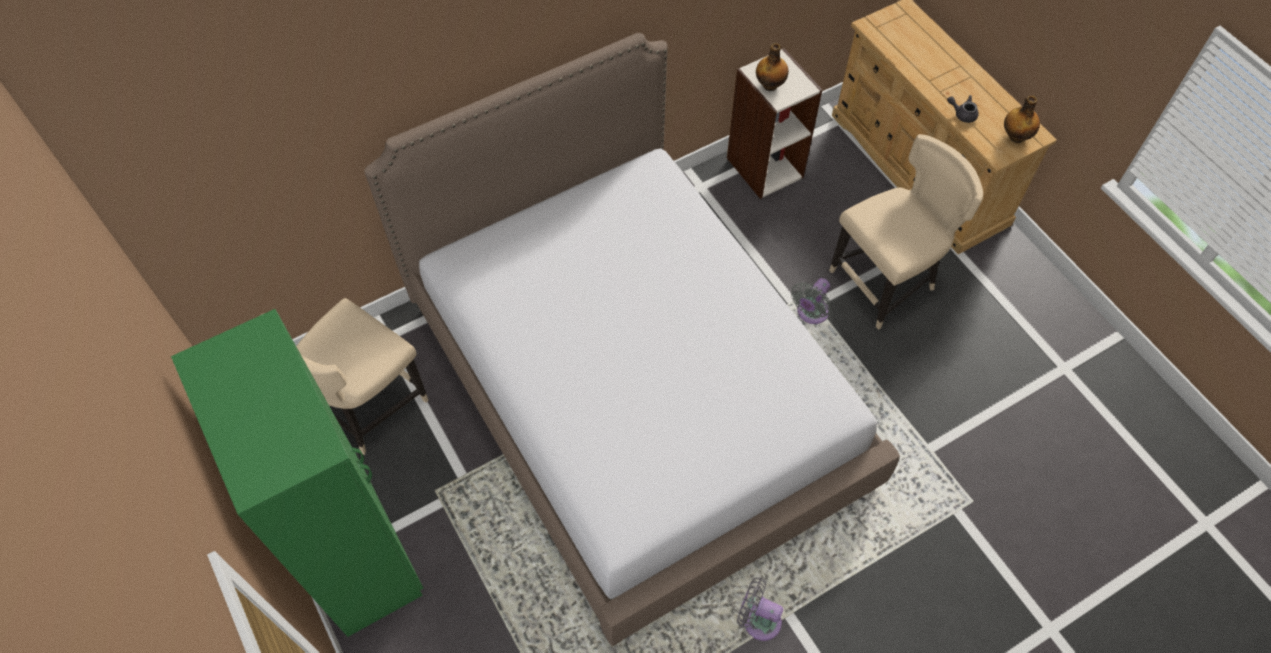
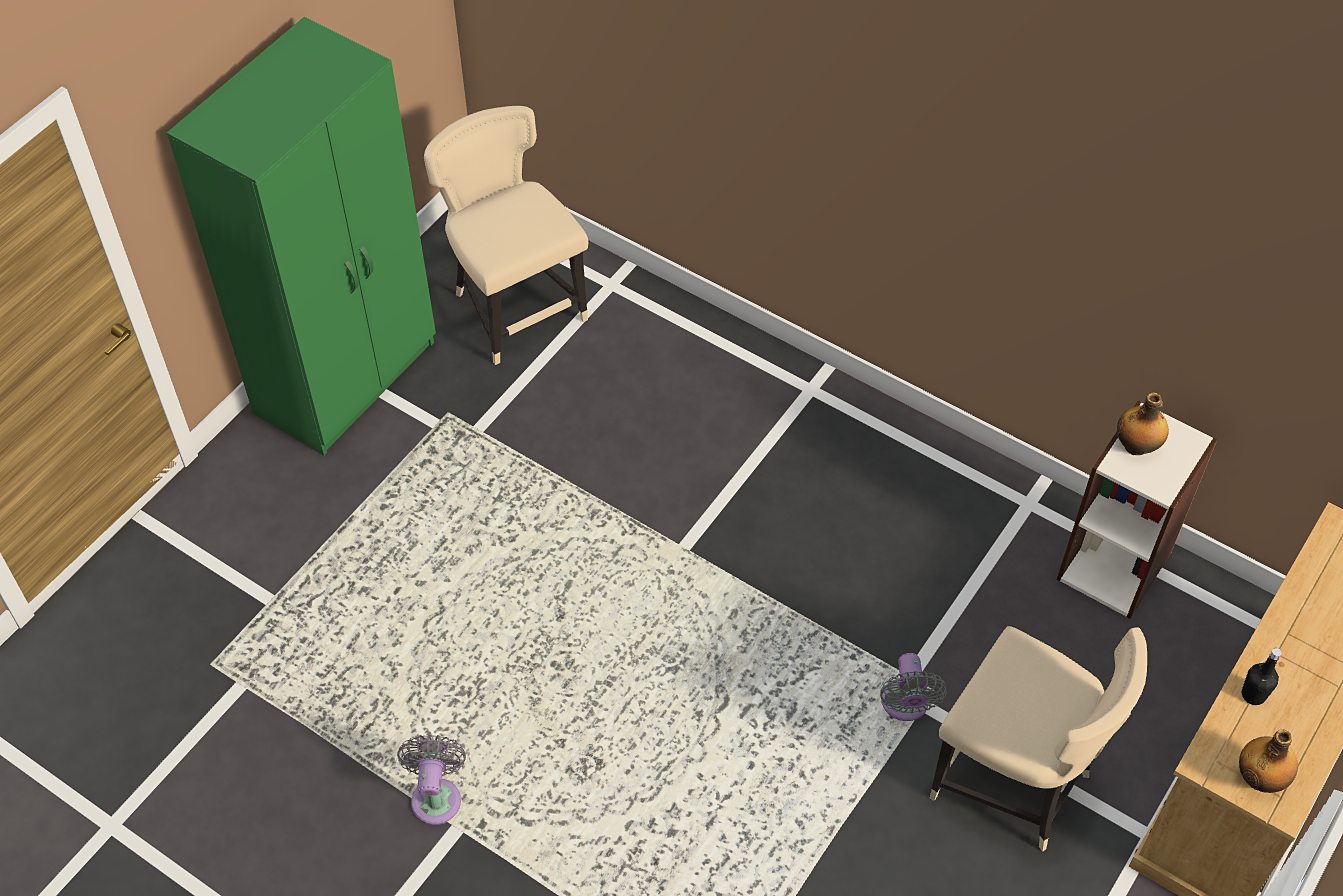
camera: 65 degrees right, 5 degrees down
beige chair [261,298,429,455] -> beige chair turned 45 degrees clockwise [424,106,588,365]
bed [364,33,900,646] -> none
grey fan [791,278,831,324] -> grey fan turned 105 degrees counterclockwise [880,653,947,721]
grey teapot [947,95,978,123] -> black bottle [1242,648,1282,705]

